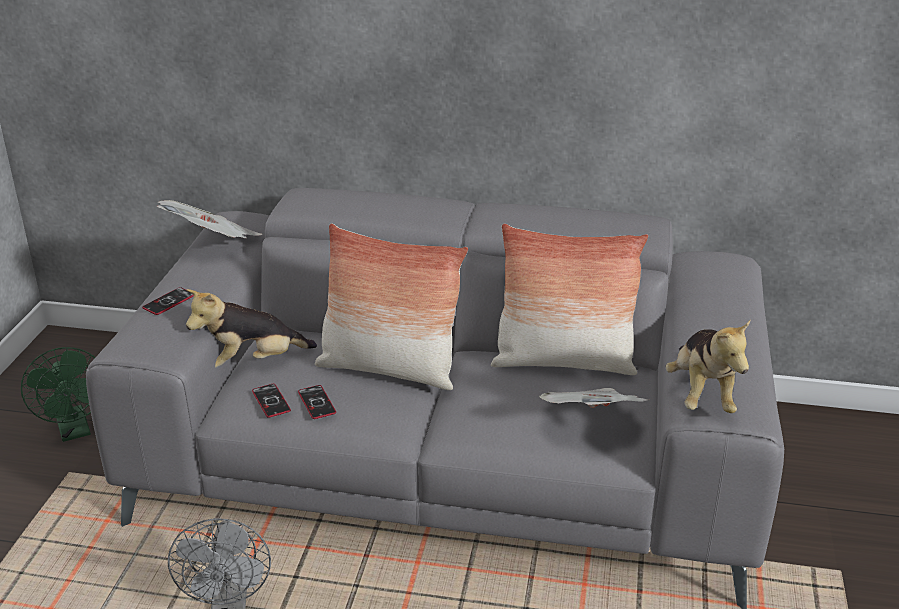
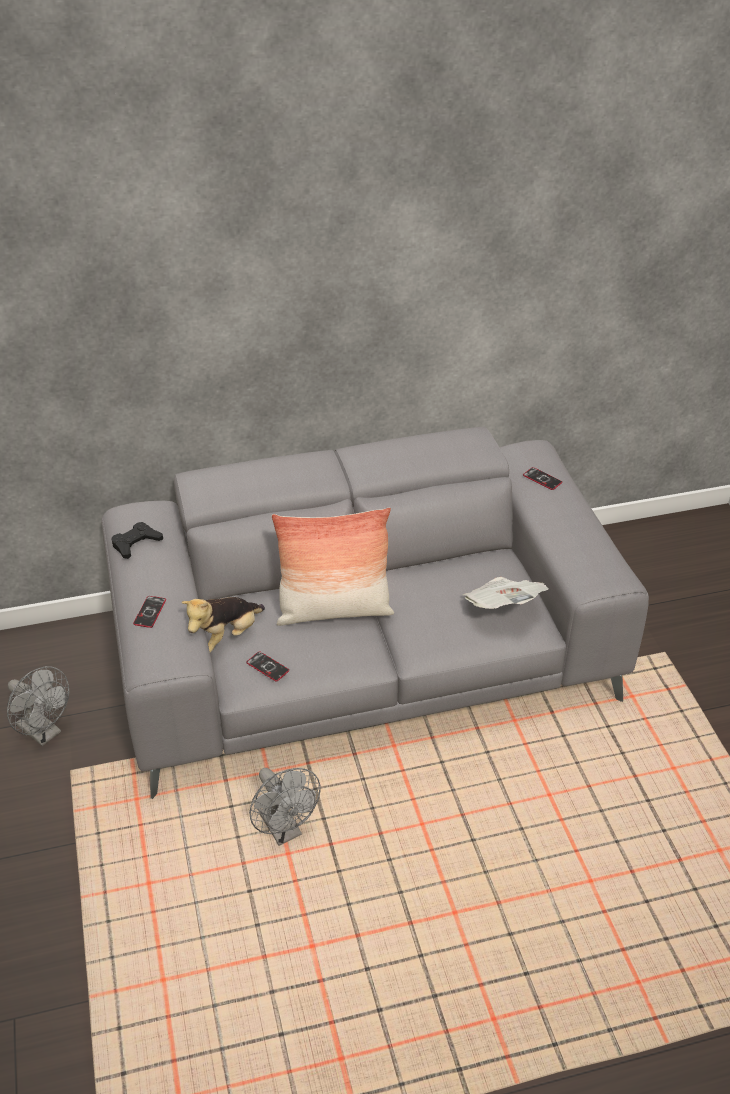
camera: 25 degrees left, 10 degrees up
green fan [21,347,96,442] -> grey fan [7,666,69,746]
newspaper [156,200,262,238] -> black game controller [111,522,163,559]
phone [298,385,336,419] -> phone moved to [523,467,562,490]
pillow [491,224,648,375] -> none
plush toy [665,320,750,413] -> none

